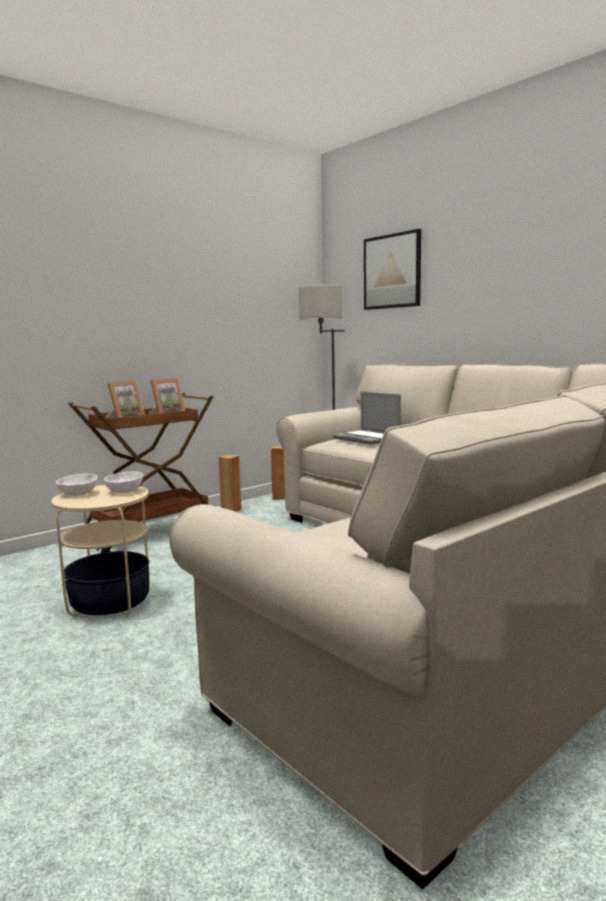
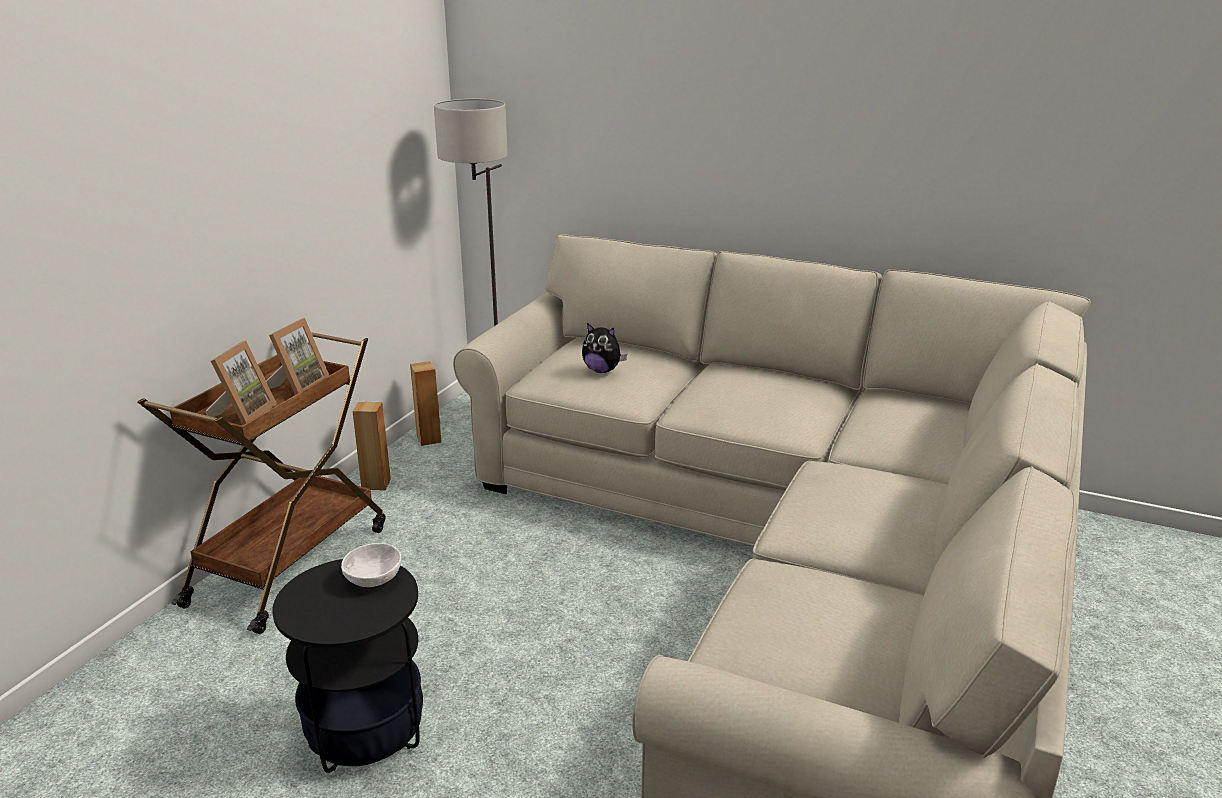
camera: 25 degrees left, 15 degrees up
beige side table [51,485,149,617] -> black side table [272,559,423,773]
white bowl [56,473,97,496] -> none
laptop [333,392,401,445] -> plush toy [582,323,627,373]
picture [364,229,421,310] -> none

